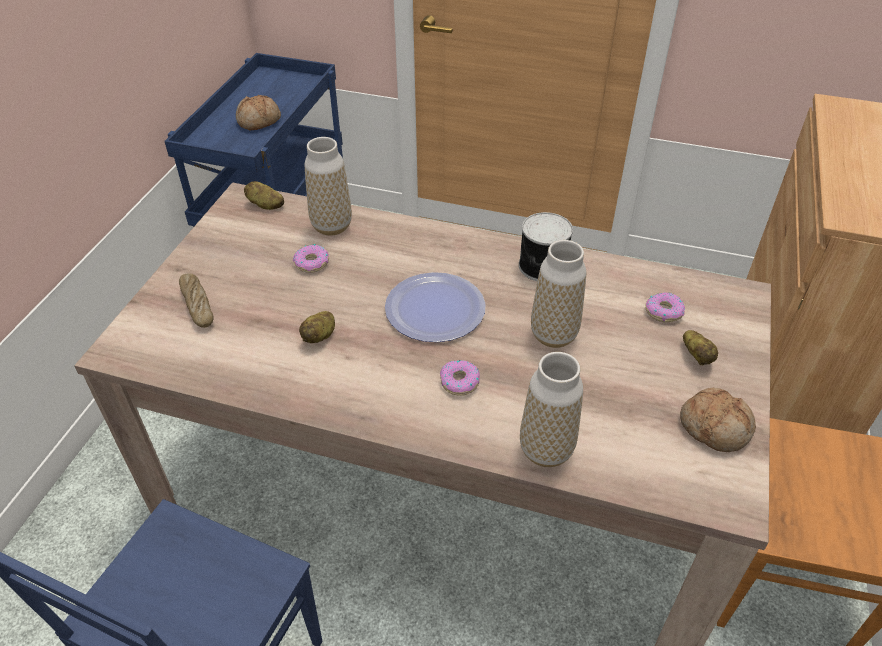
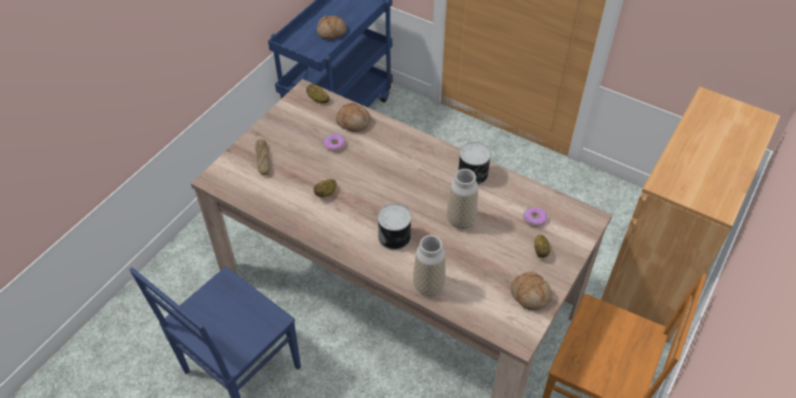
camera: 15 degrees right, 5 degrees up
vase [304,137,352,236] -> bread [336,103,371,132]
plate [385,272,486,342] -> none
donut [440,360,480,396] -> can [378,204,411,250]

